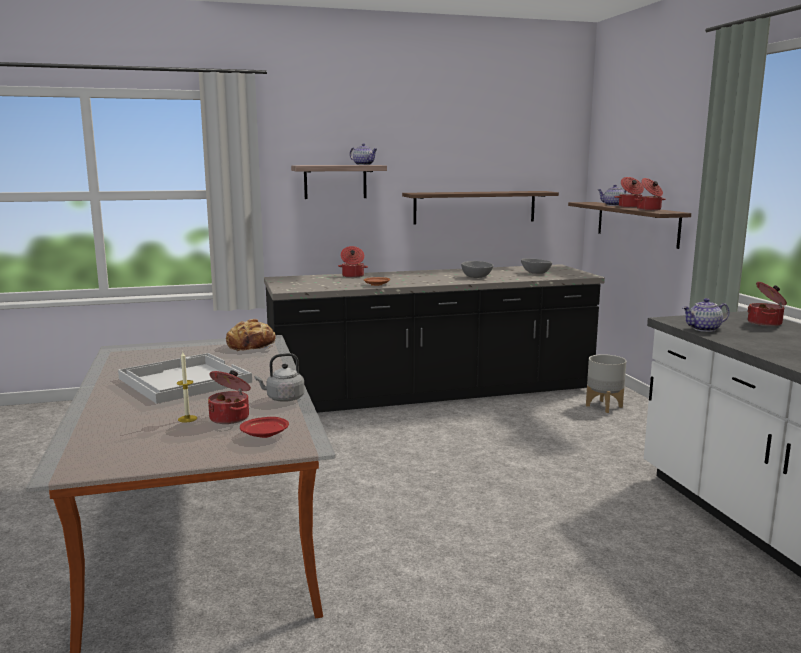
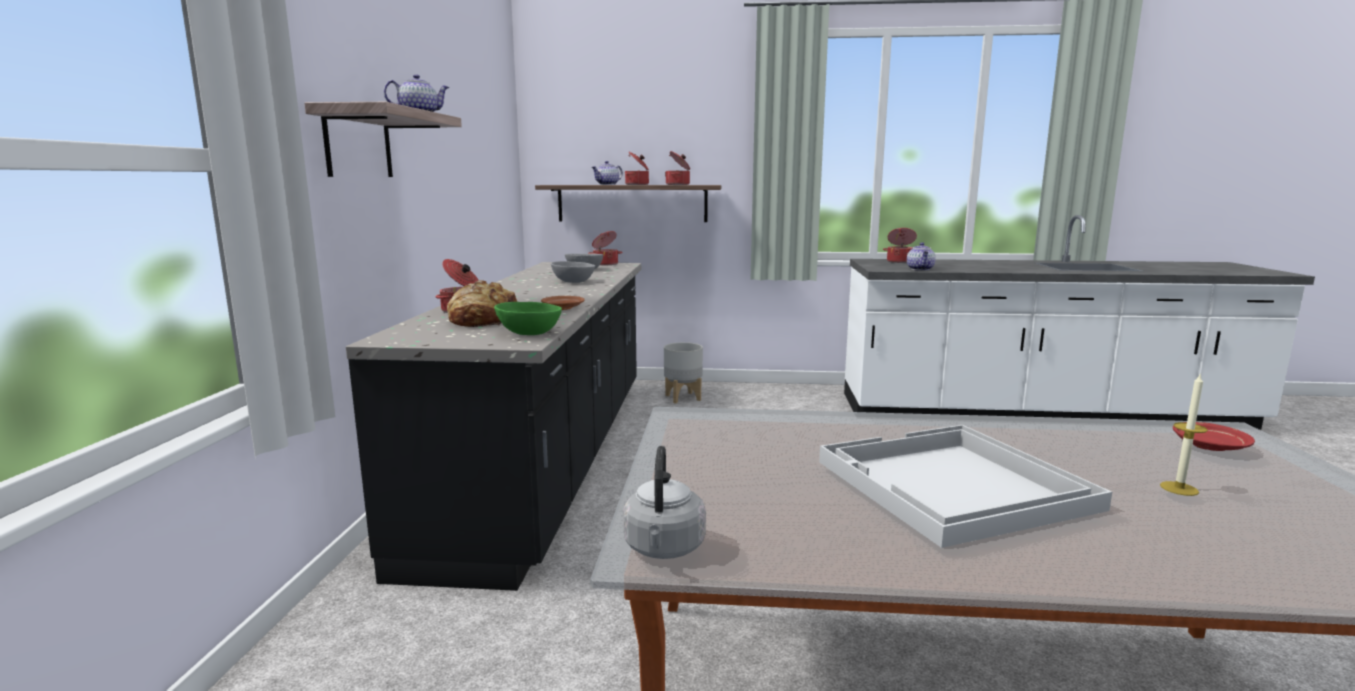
camera: 70 degrees left, 0 degrees up
cooking pot [208,370,251,424] -> cooking pot moved to [588,231,623,265]
bread [226,319,276,351] -> bread moved to [447,280,517,327]
grey kettle [255,353,305,402] -> grey kettle moved to [623,446,706,559]
shelf [402,191,559,225] -> none
none -> green bowl [494,302,562,335]

